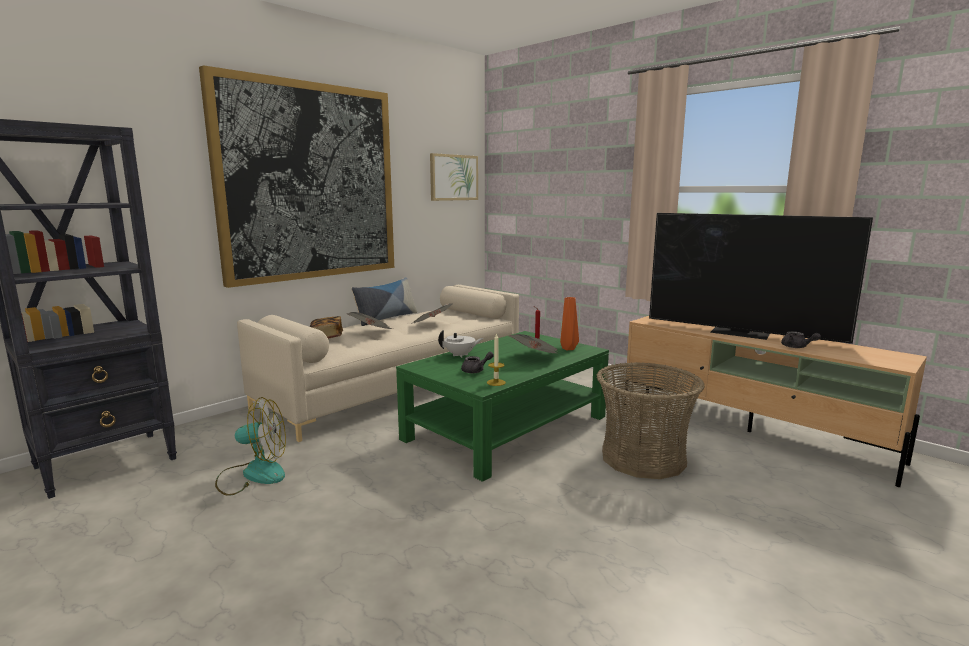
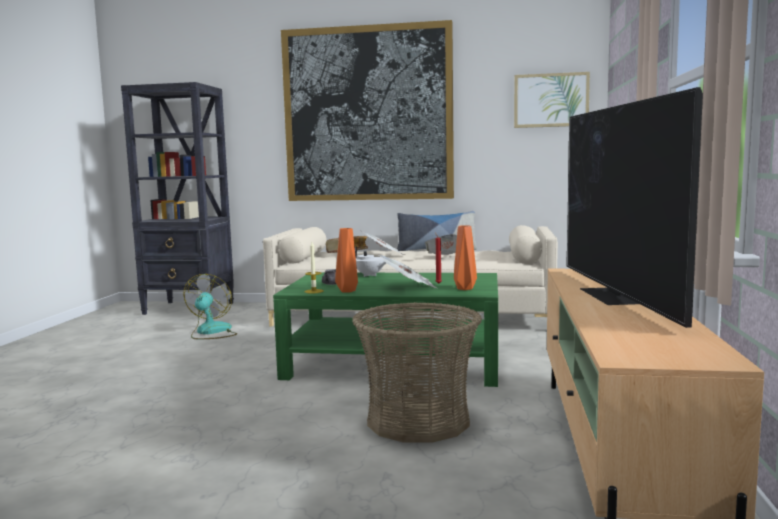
camera: 55 degrees right, 5 degrees down
fan [215,397,286,496] -> fan turned 135 degrees counterclockwise [183,274,237,340]
grey teapot [781,331,821,348] -> none
none -> orange vase [335,228,358,292]

